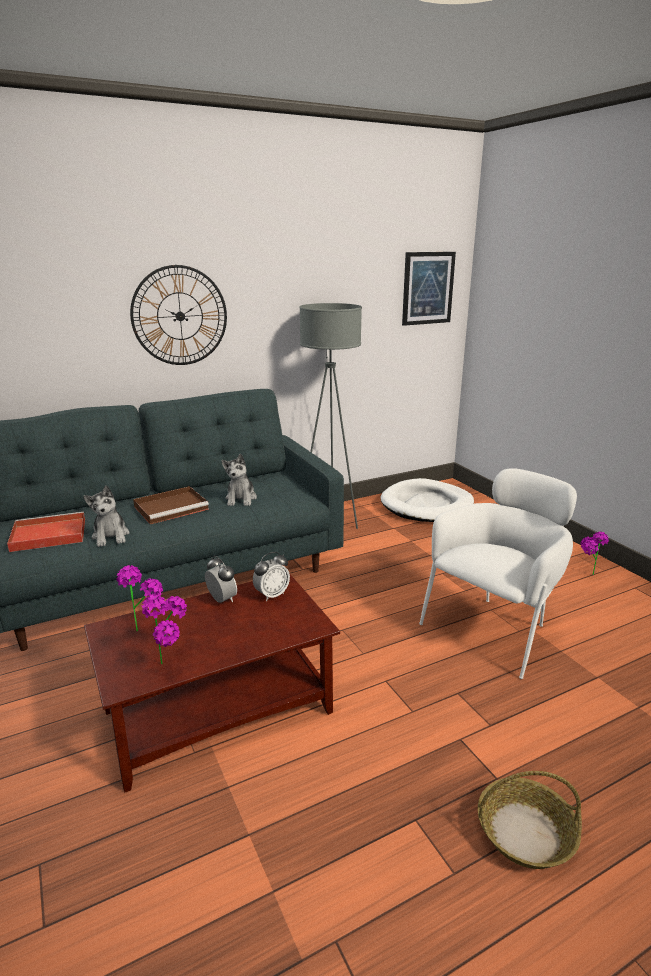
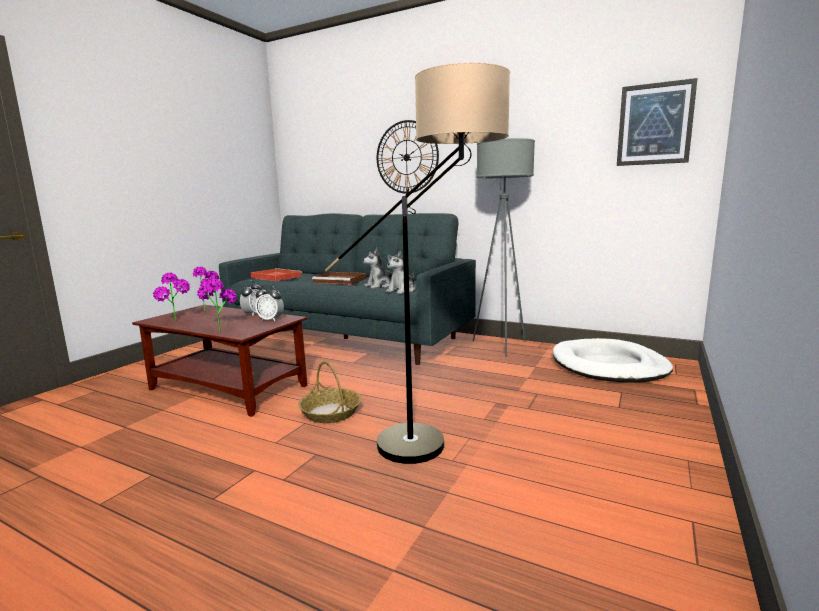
camera: 55 degrees right, 10 degrees down
plush toy [84,485,129,547] -> plush toy moved to [386,250,415,294]
white armchair [419,468,577,679] -> floor lamp [325,63,510,464]
basket [478,771,582,869] -> basket moved to [298,361,361,423]
potted plant [581,532,609,575] -> potted plant moved to [197,279,237,332]

